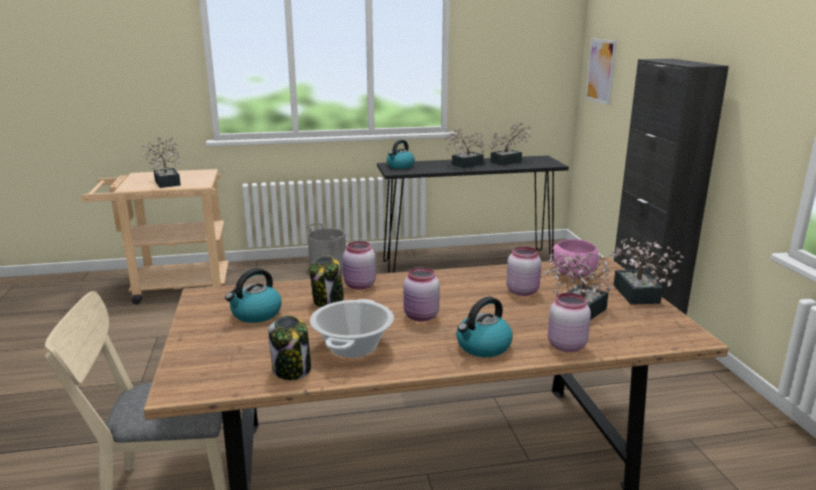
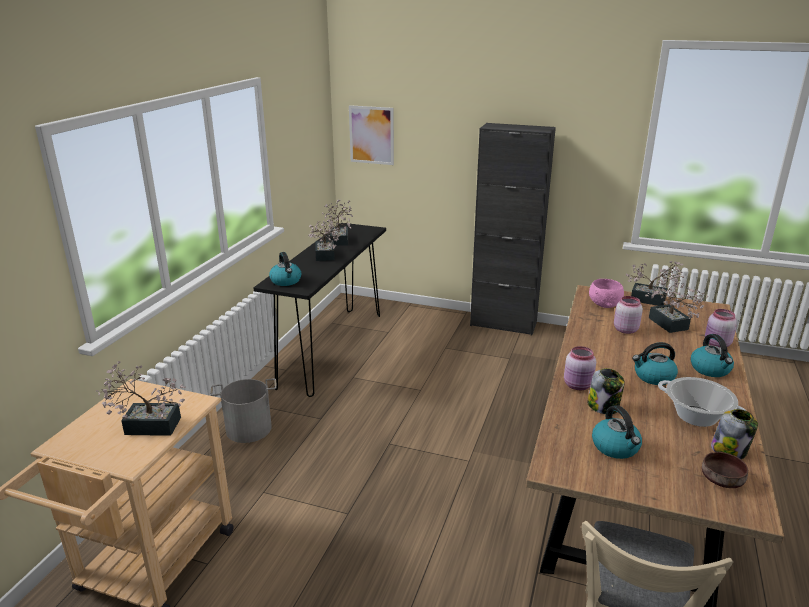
camera: 60 degrees left, 5 degrees up
pink jar [403,267,440,322] -> kettle [632,342,678,385]
none -> brown bowl [702,452,748,488]

